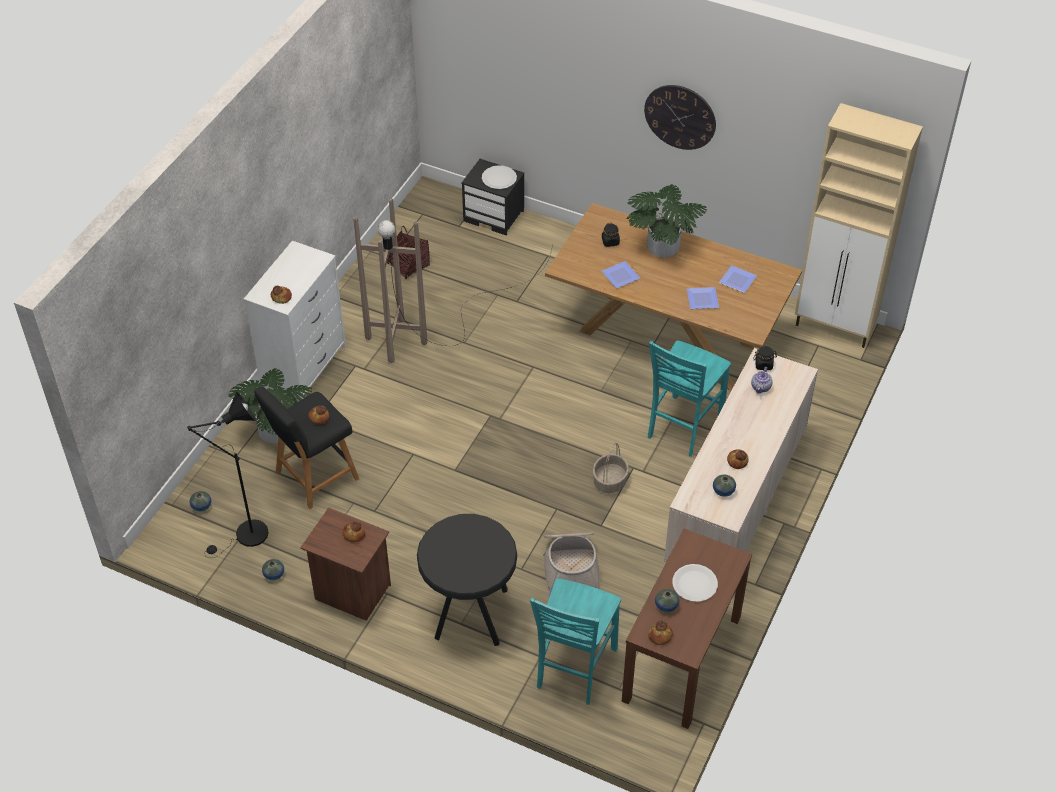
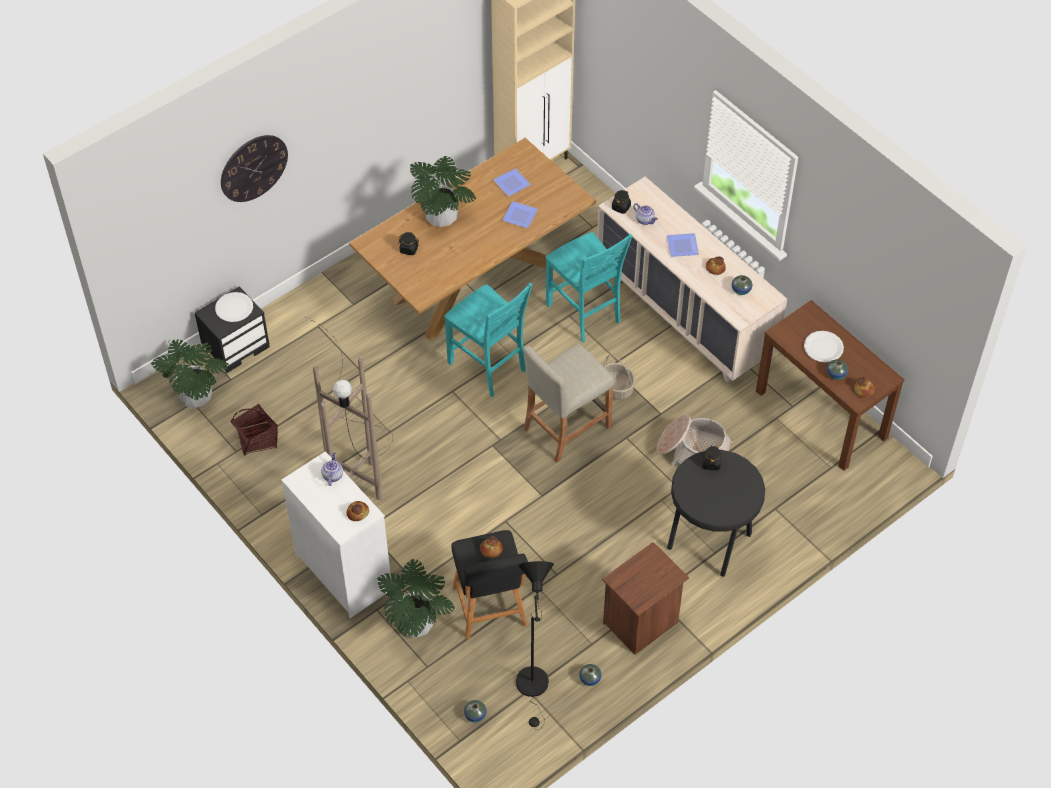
camera: 65 degrees left, 5 degrees up
bread [342,522,365,542] -> none
turquoise chair [530,578,621,705] -> turquoise chair moved to [444,283,532,397]
plate [601,261,640,288] -> plate moved to [667,233,699,257]
wall clock [644,85,716,150] -> wall clock moved to [221,135,288,202]
none -> potted plant [151,339,229,408]
none -> teapot [321,453,343,486]
none -> beige stool [523,344,614,463]
none -> black jar [703,445,721,470]

